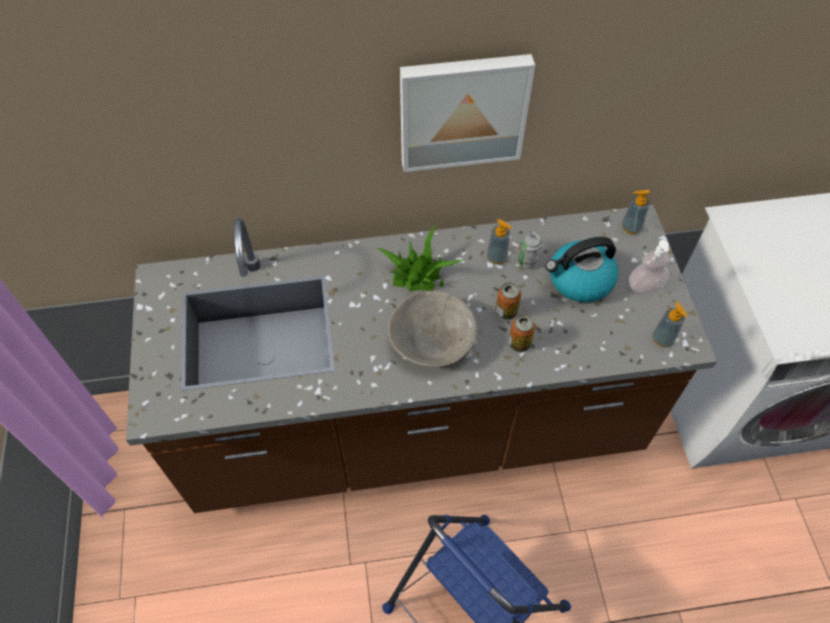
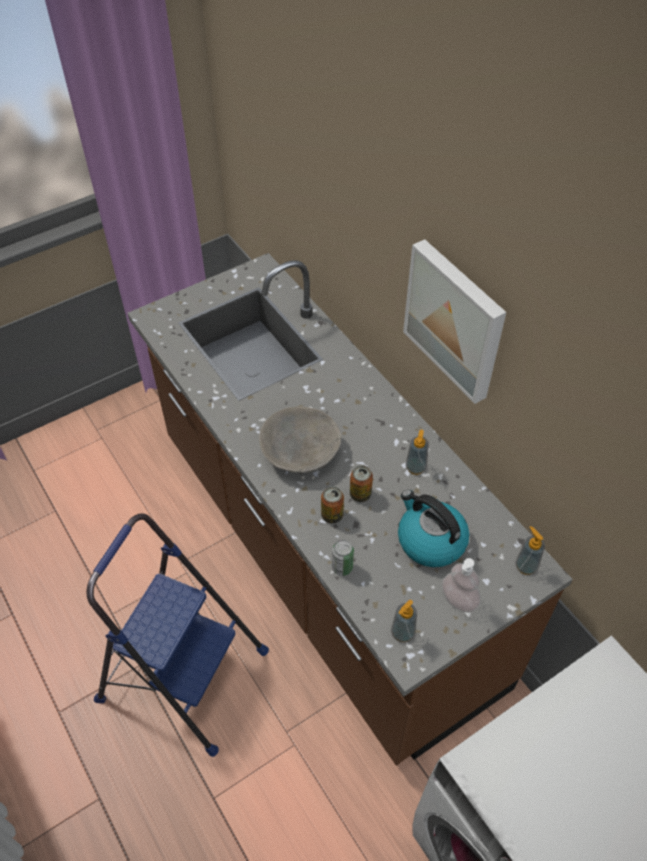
camera: 65 degrees right, 5 degrees down
potted plant [377,224,466,291] -> none
can [518,233,542,269] -> can moved to [332,540,354,576]

